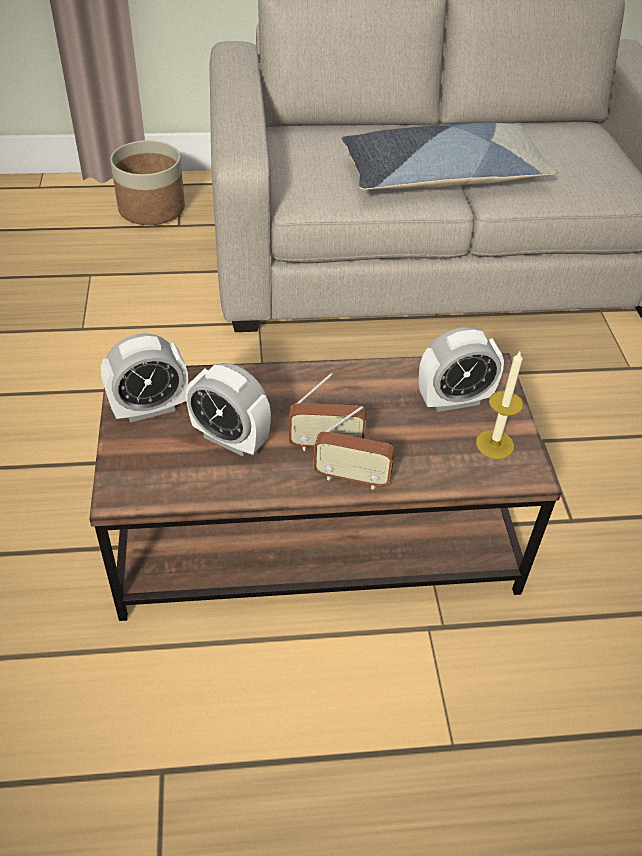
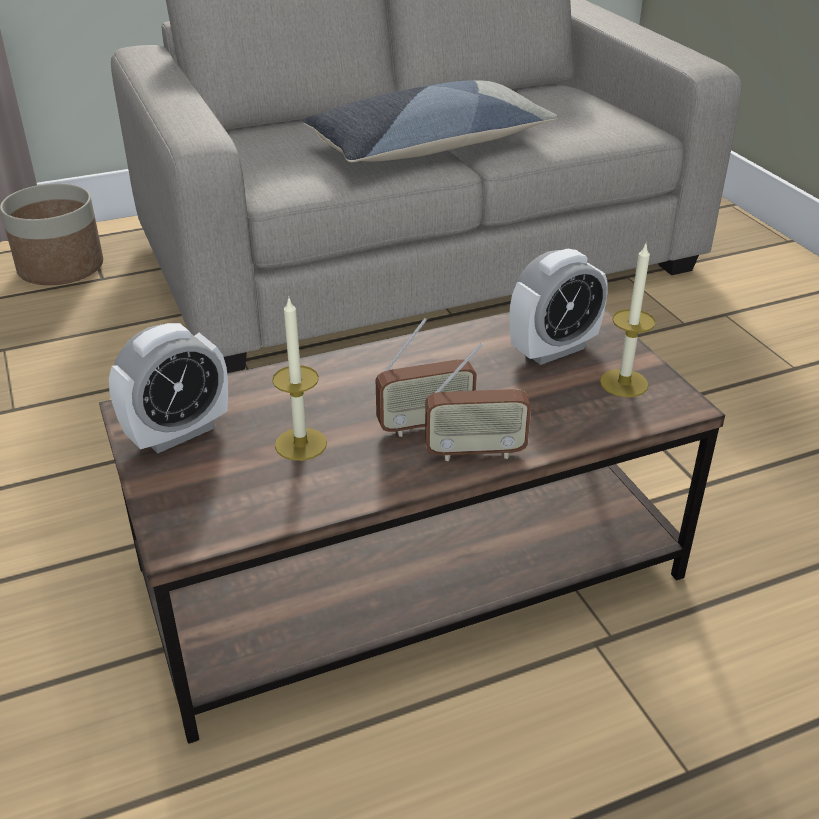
camera: 15 degrees left, 10 degrees down
alarm clock [186,363,271,456] -> candle [272,299,327,461]

